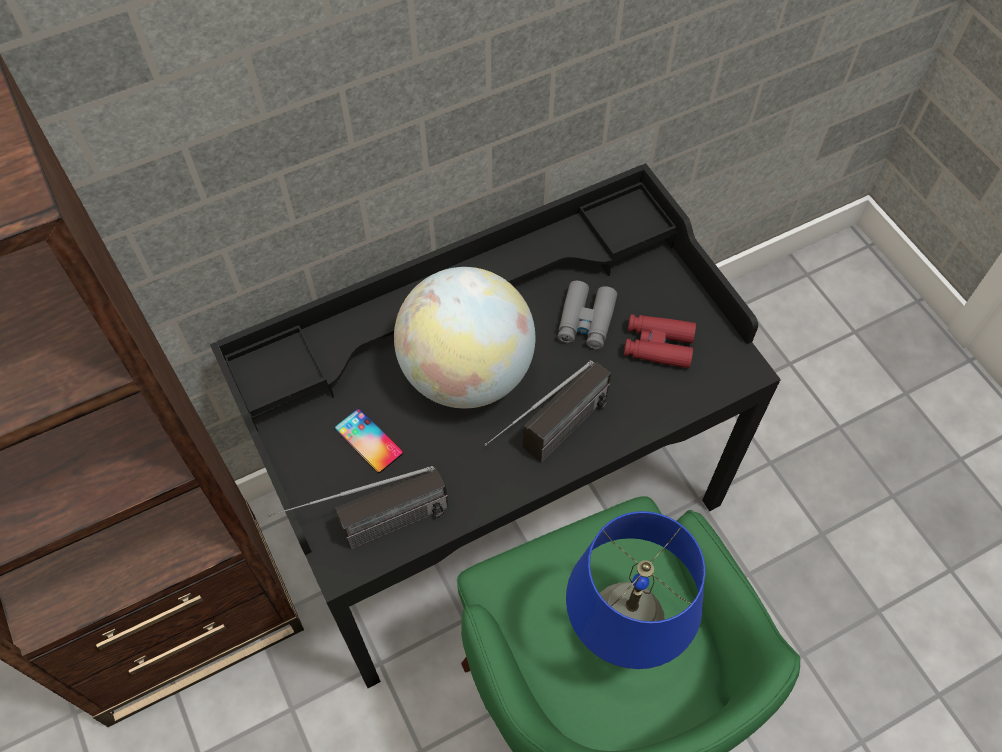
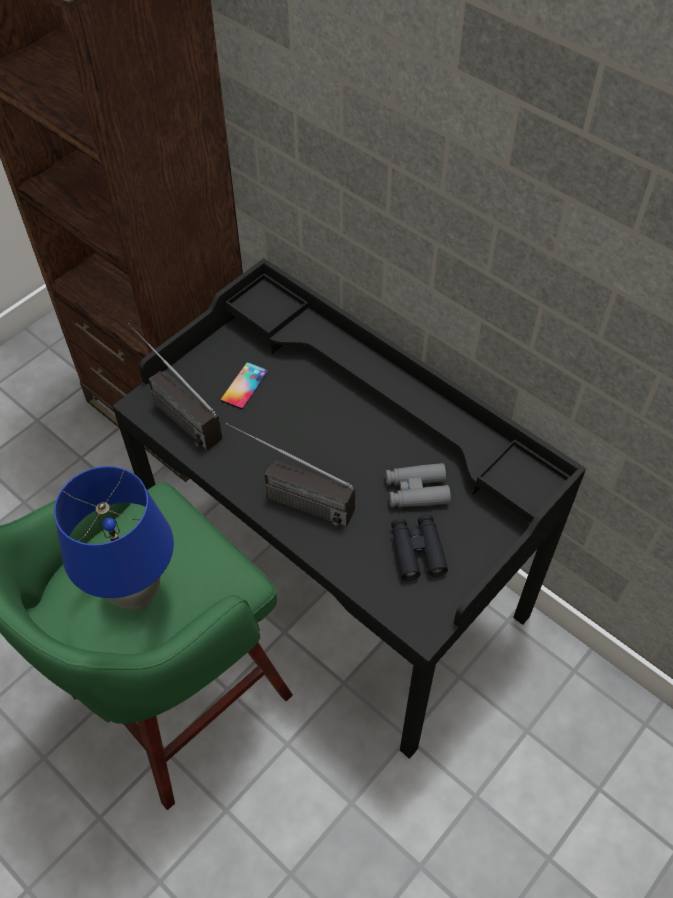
camera: 70 degrees right, 5 degrees down
globe [394,267,535,408] -> none
red binoculars [624,314,696,368] -> black binoculars [391,515,448,581]

